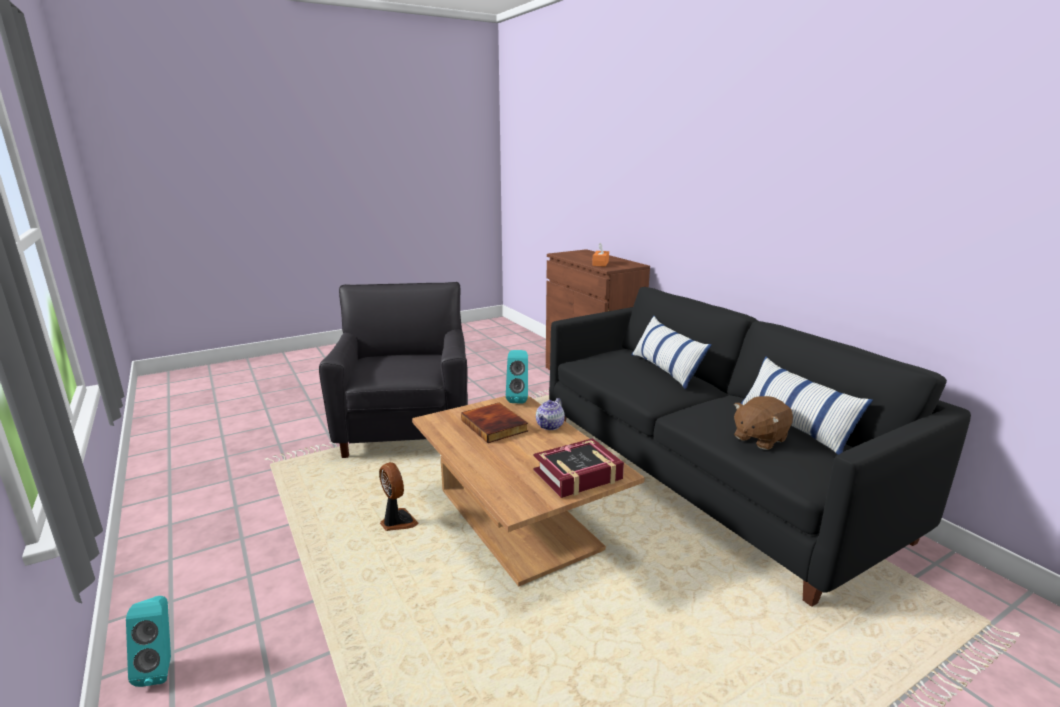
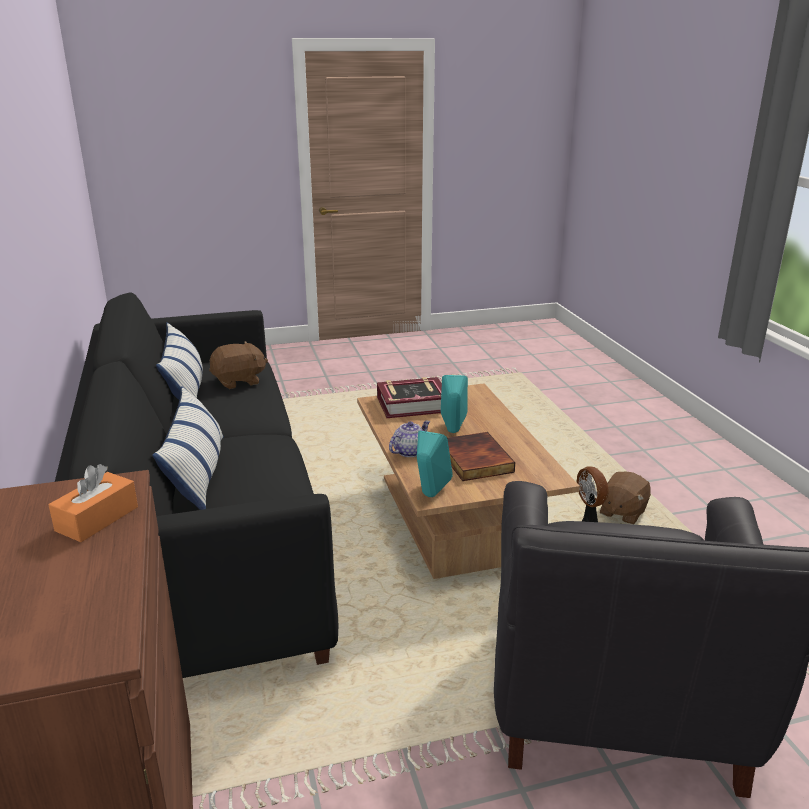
camera: 165 degrees left, 5 degrees up
turquoise speaker [126,596,171,687] -> turquoise speaker moved to [441,375,468,433]
none -> brown plush toy [600,472,651,524]

